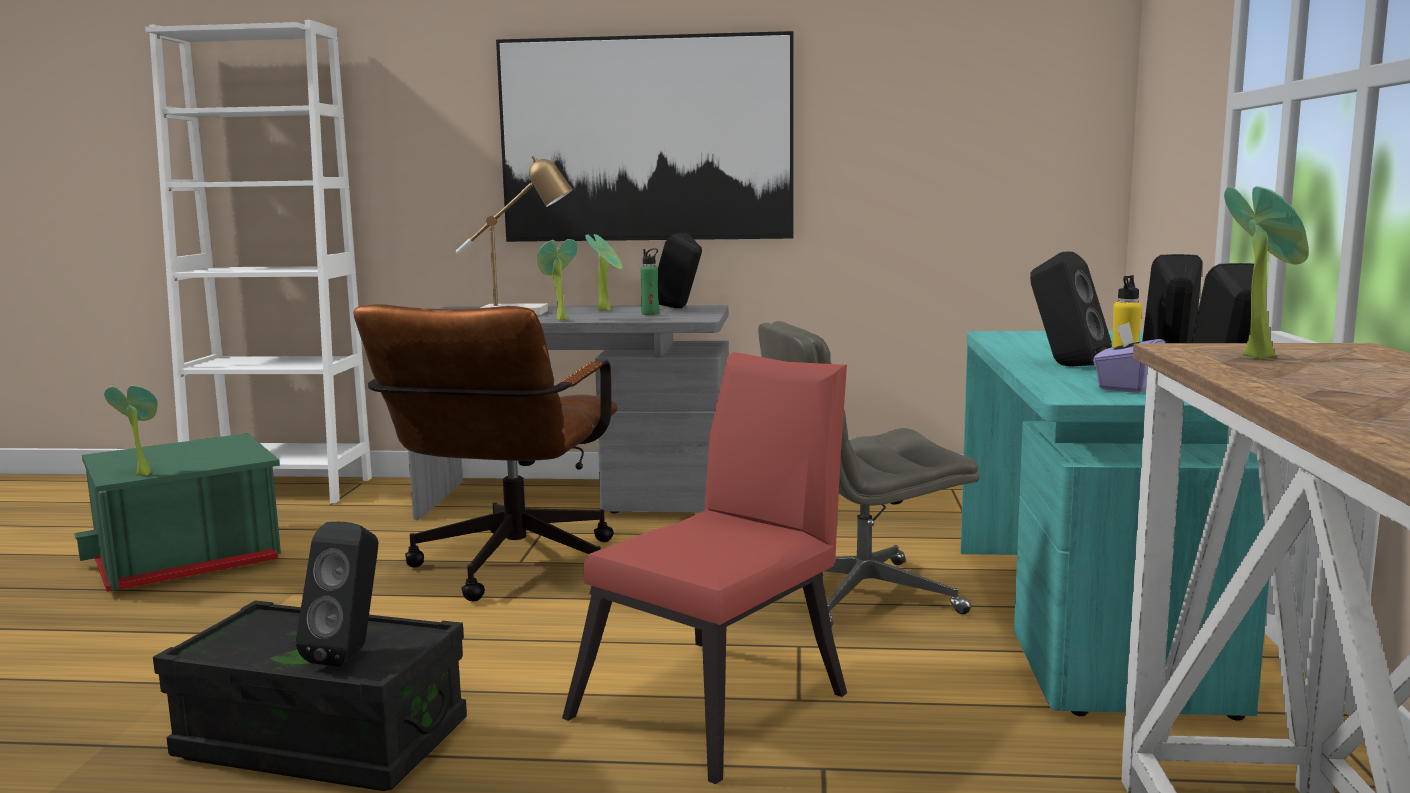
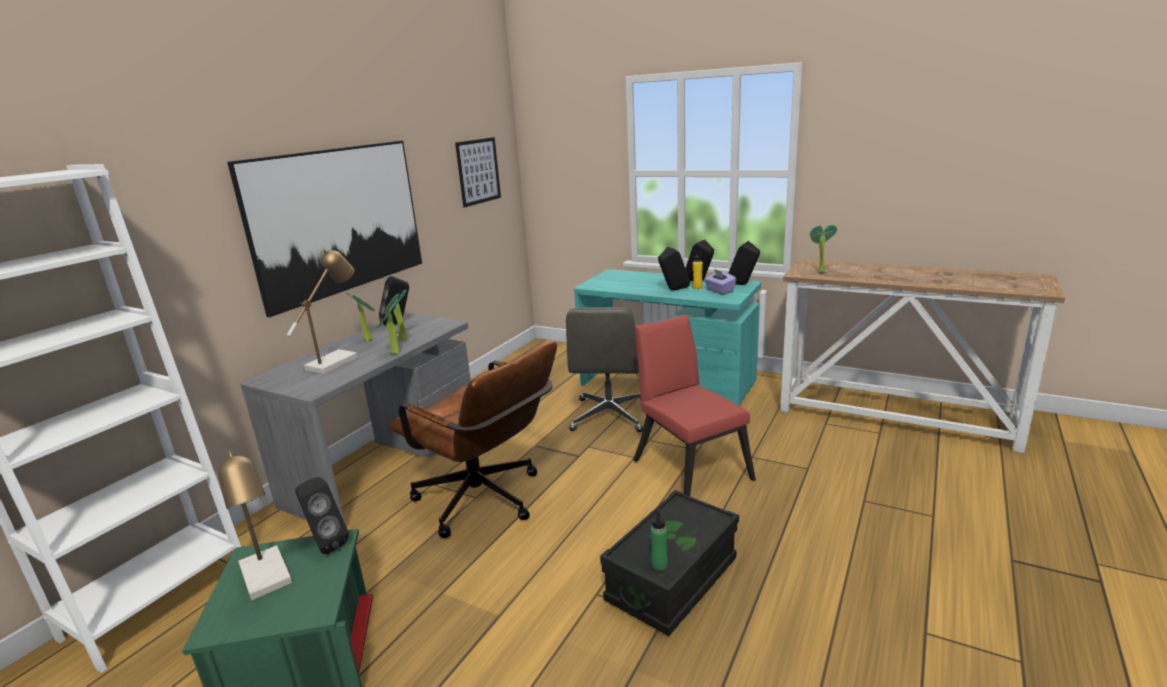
camera: 65 degrees left, 10 degrees up
potted plant [104,386,158,476] -> potted plant moved to [384,290,408,341]
black speaker [296,522,378,667] -> black speaker moved to [295,477,349,554]
green bottle [640,248,659,315] -> green bottle moved to [650,509,668,570]
none -> table lamp [218,450,292,601]
none -> picture [455,137,501,207]

